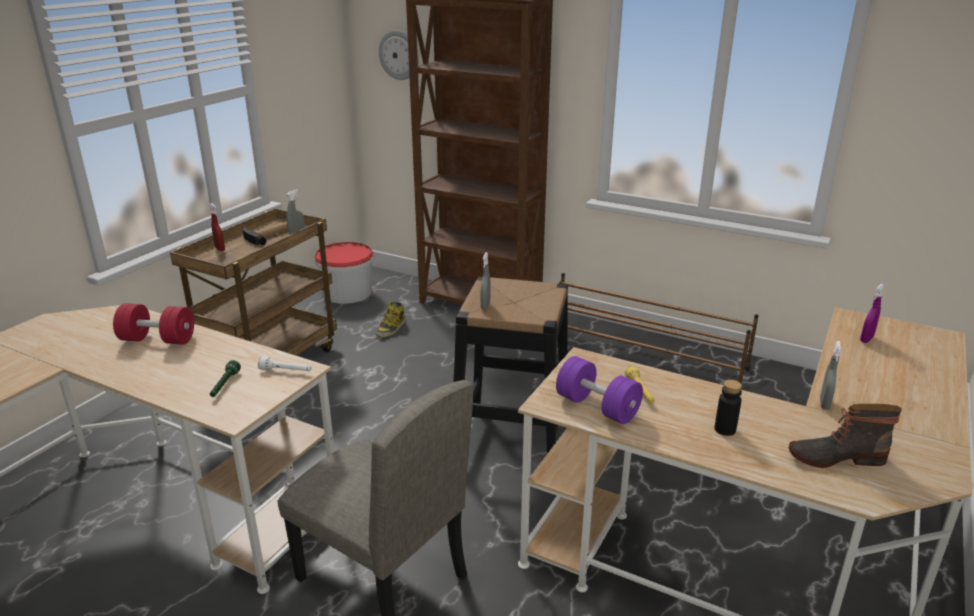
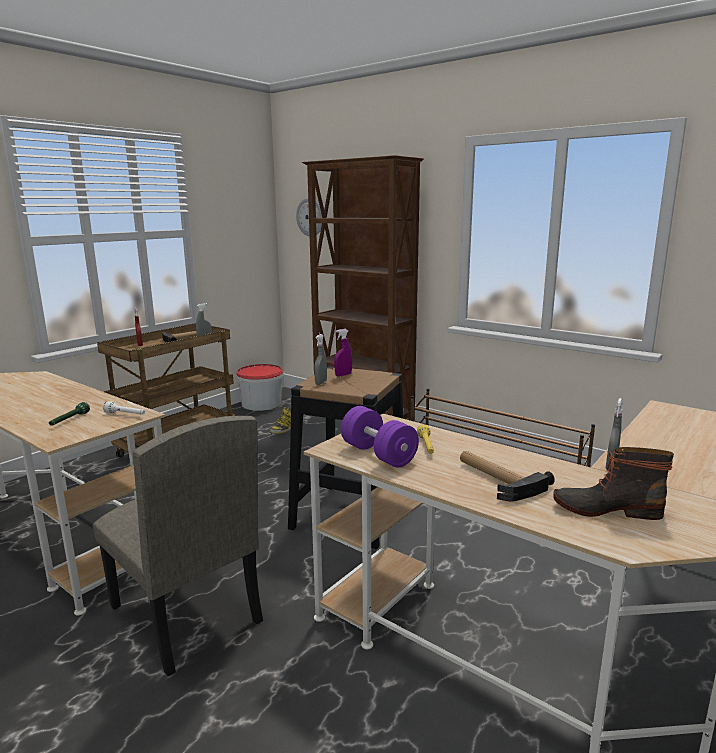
camera: 10 degrees right, 10 degrees down
red dumbbell [113,303,194,345] -> none
black bottle [714,380,742,436] -> hammer [460,451,555,501]
purple spray bottle [860,284,885,343] -> purple spray bottle moved to [334,329,352,377]

